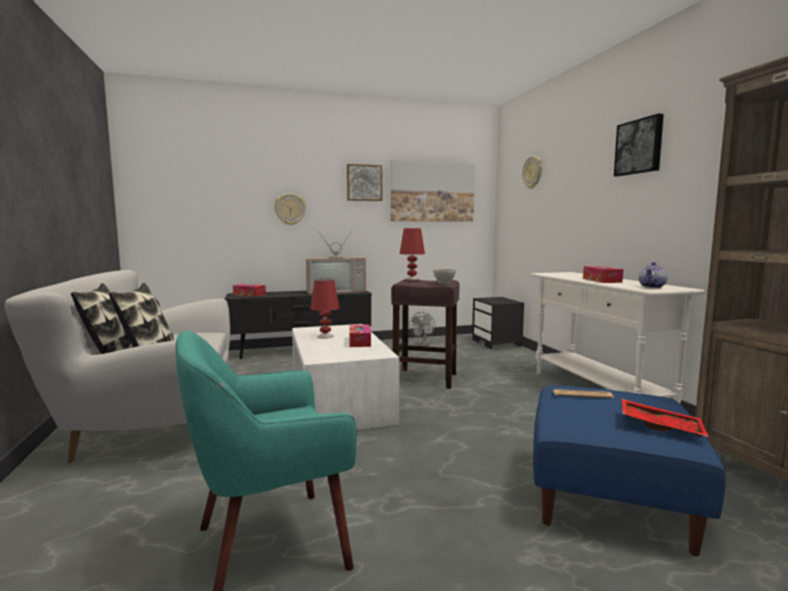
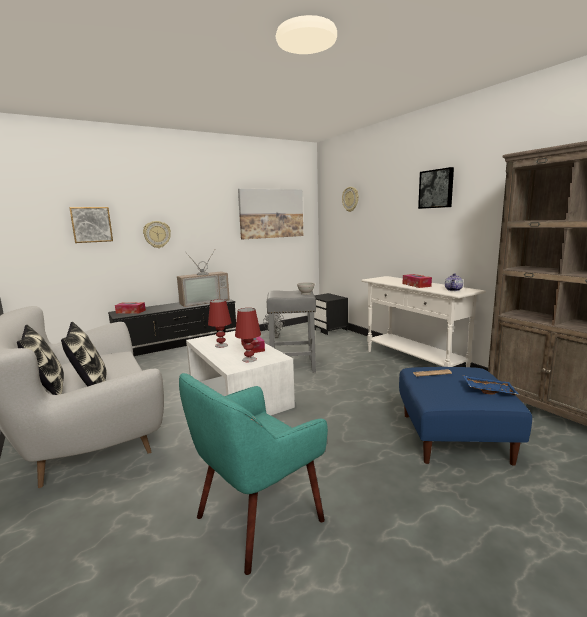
camera: 15 degrees left, 5 degrees up
picture [347,164,382,201] -> picture moved to [69,207,113,243]
brown stool [391,279,459,389] -> grey stool [267,290,316,373]
red table lamp [400,228,425,280] -> red table lamp moved to [235,308,261,362]
red tray [622,399,709,437] -> blue tray [463,375,519,395]

